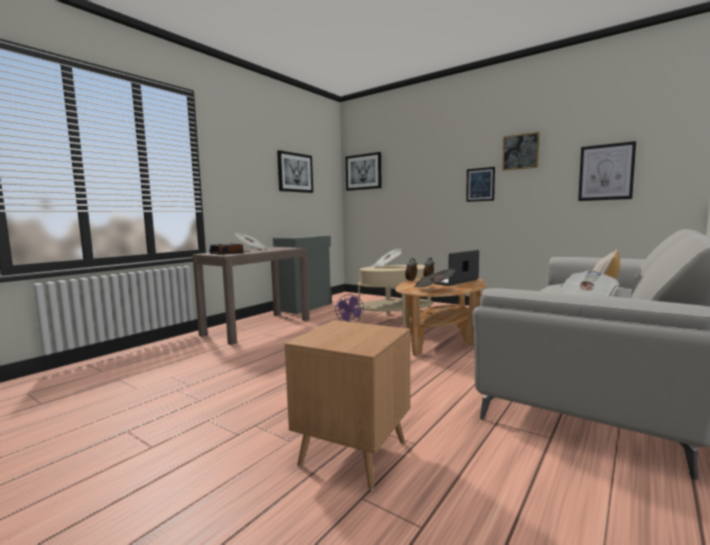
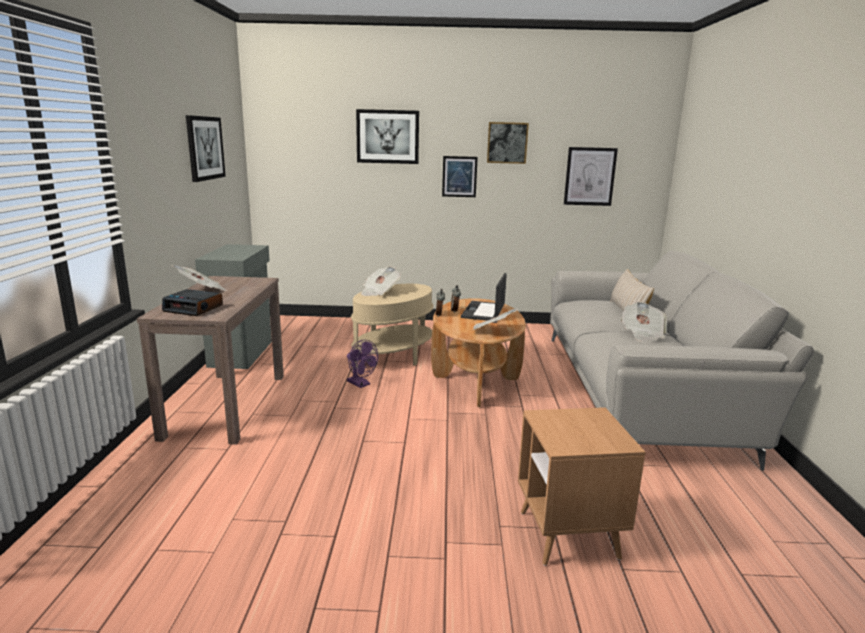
camera: 35 degrees left, 10 degrees up
picture [346,152,382,191] -> picture moved to [356,109,419,164]

